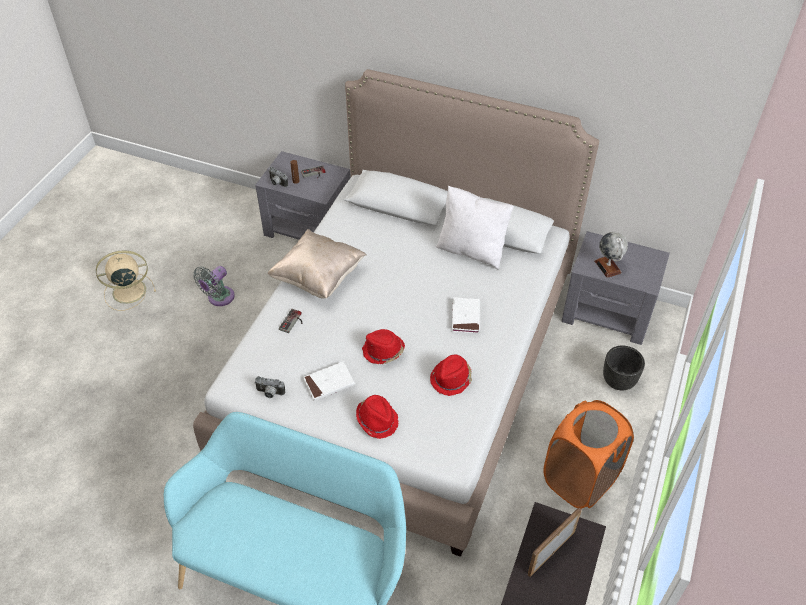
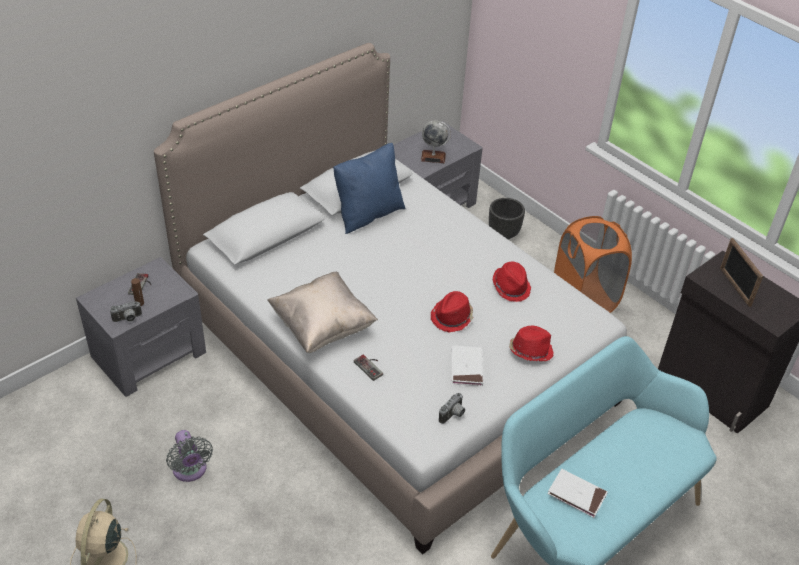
camera: 65 degrees left, 5 degrees down
white pillow [436,185,514,270] -> blue pillow [333,143,406,234]
white book [452,297,480,333] -> white book moved to [547,469,608,518]

